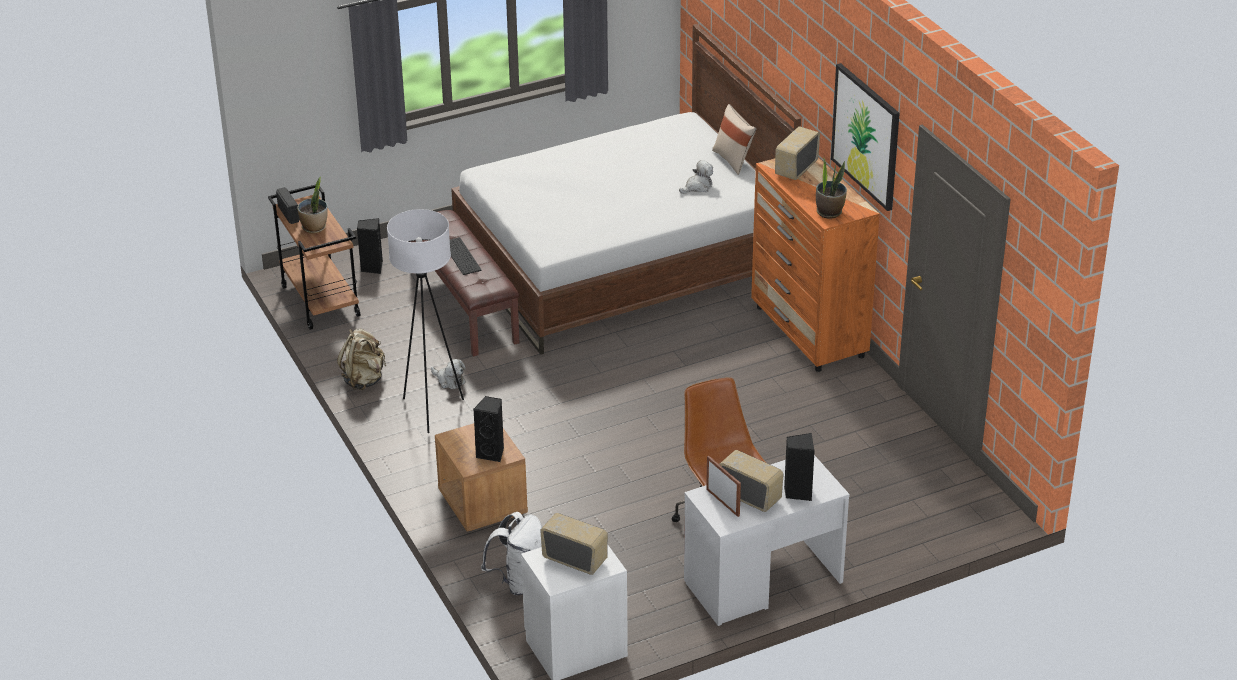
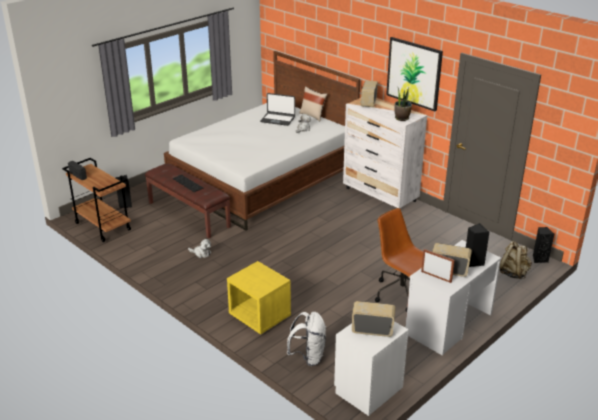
camera: 20 degrees left, 5 degrees down
potted plant [297,177,328,234] -> none
beige backpack [337,329,386,390] -> beige backpack moved to [499,241,532,279]
white floor lamp [387,209,464,433] -> none
brown nightstand [435,423,528,532] -> yellow nightstand [227,261,291,334]
black speaker [473,396,504,462] -> black speaker moved to [533,227,554,263]
orange dresser [751,157,879,372] -> white dresser [343,98,427,208]
none -> laptop [260,93,295,126]

